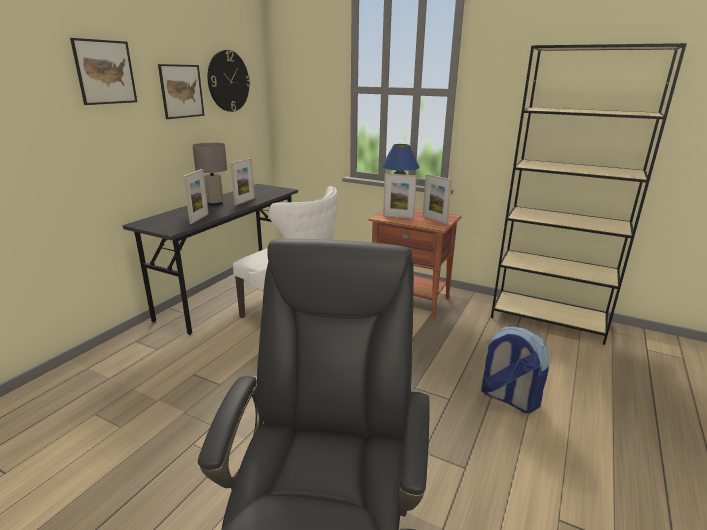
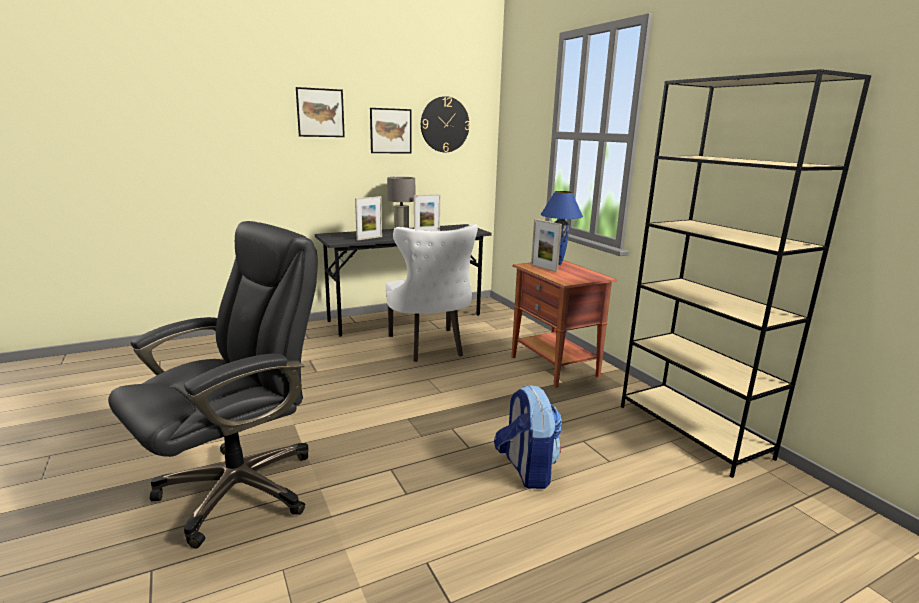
camera: 35 degrees right, 5 degrees down
picture frame [422,174,452,224] -> none

